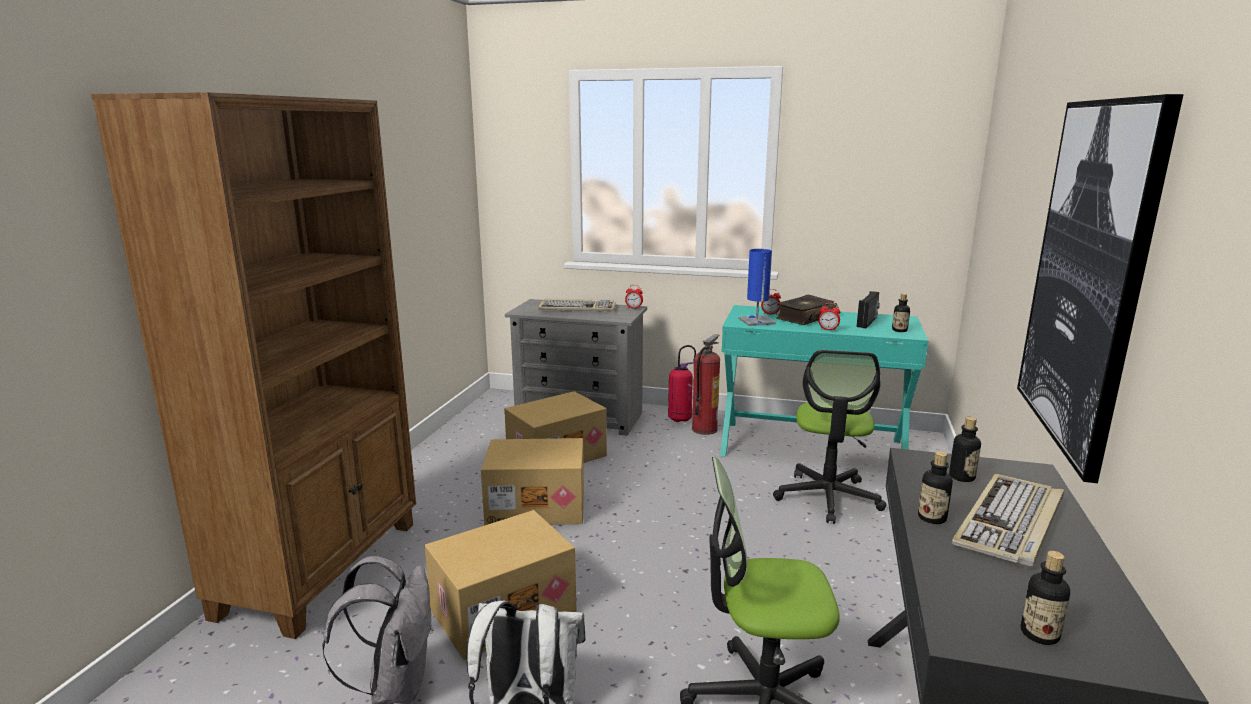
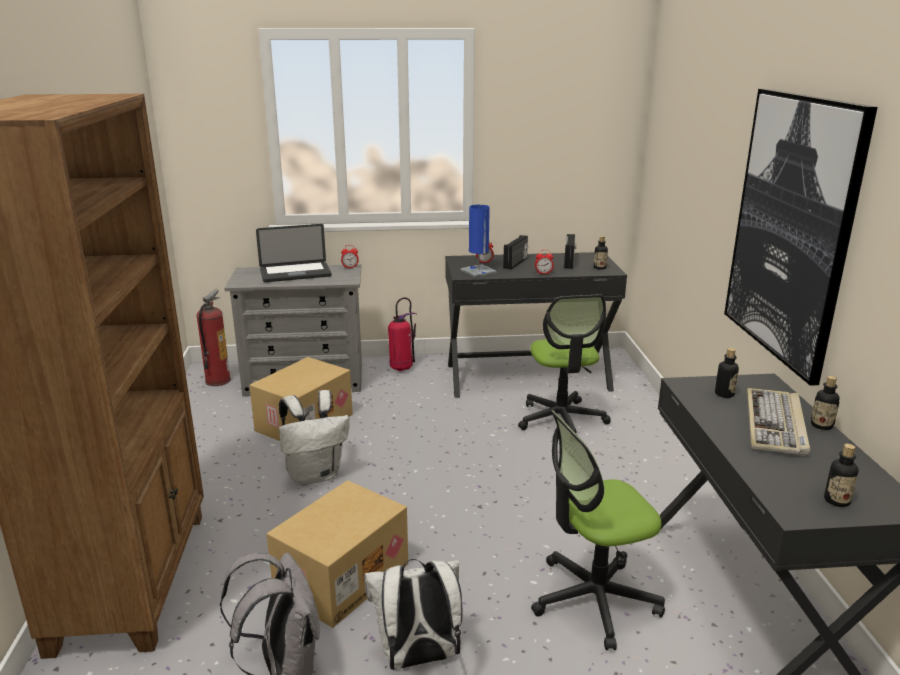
camera: 20 degrees left, 5 degrees up
cardboard box [481,438,584,525] -> white backpack [279,390,349,485]
keyboard [538,298,616,311] -> laptop [256,224,332,282]
fire extinguisher [692,334,720,435] -> fire extinguisher moved to [196,290,231,386]
turquoise desk [720,305,928,457] -> black desk [445,252,627,398]
book [776,295,838,325] -> radio [503,235,528,269]
bottle [918,451,953,524] -> bottle moved to [811,376,839,430]

